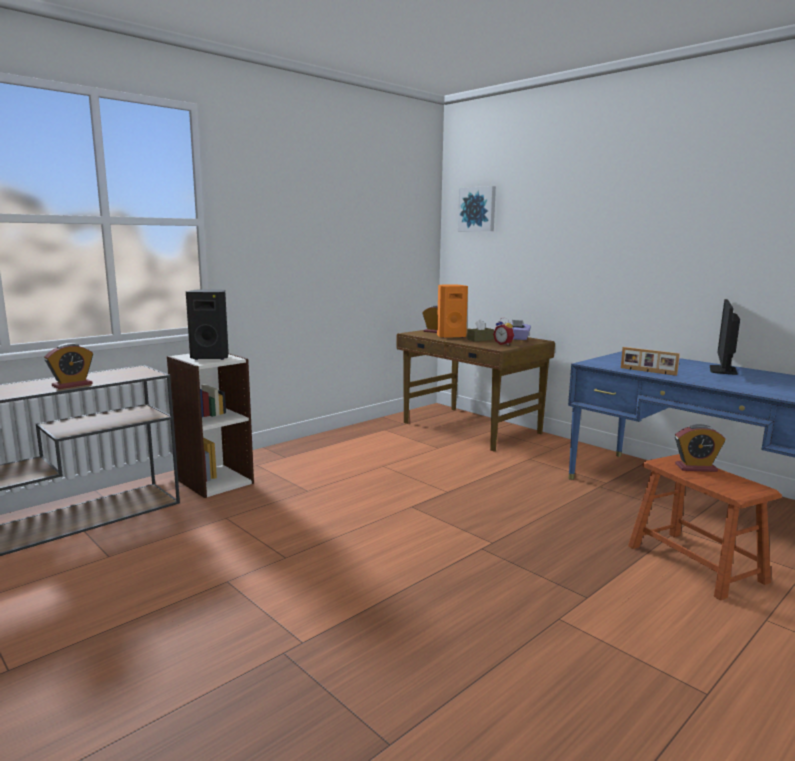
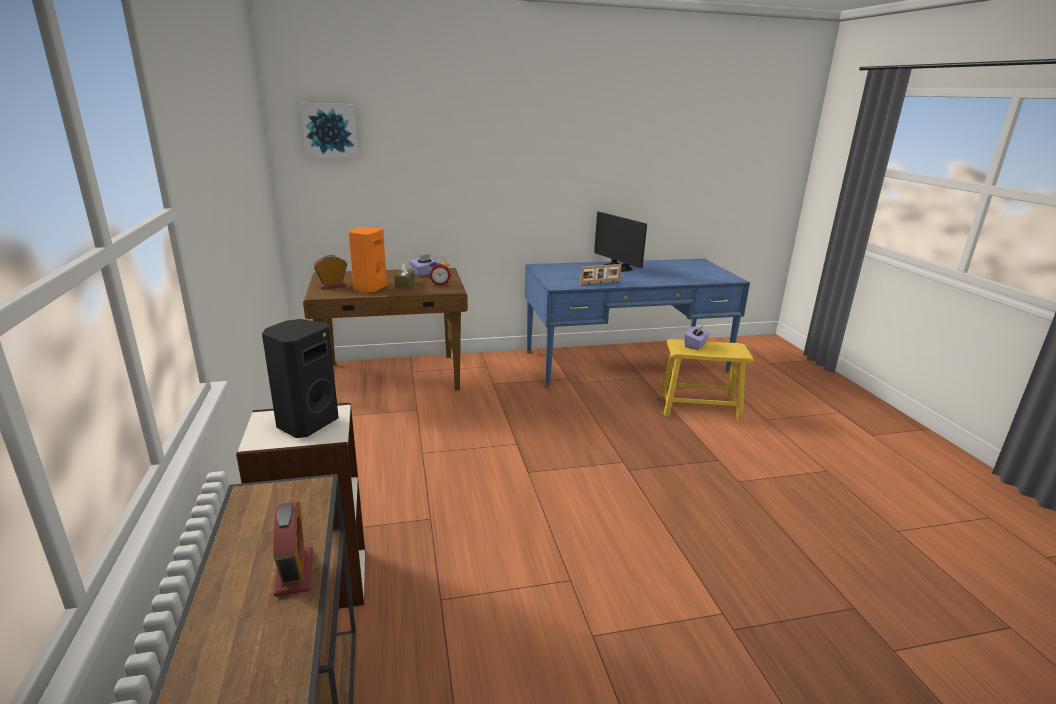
camera: 60 degrees left, 10 degrees up
brown stool [628,454,782,600] -> yellow stool [659,339,753,421]
alarm clock [675,424,726,472] -> purple tissue box [684,326,710,350]

